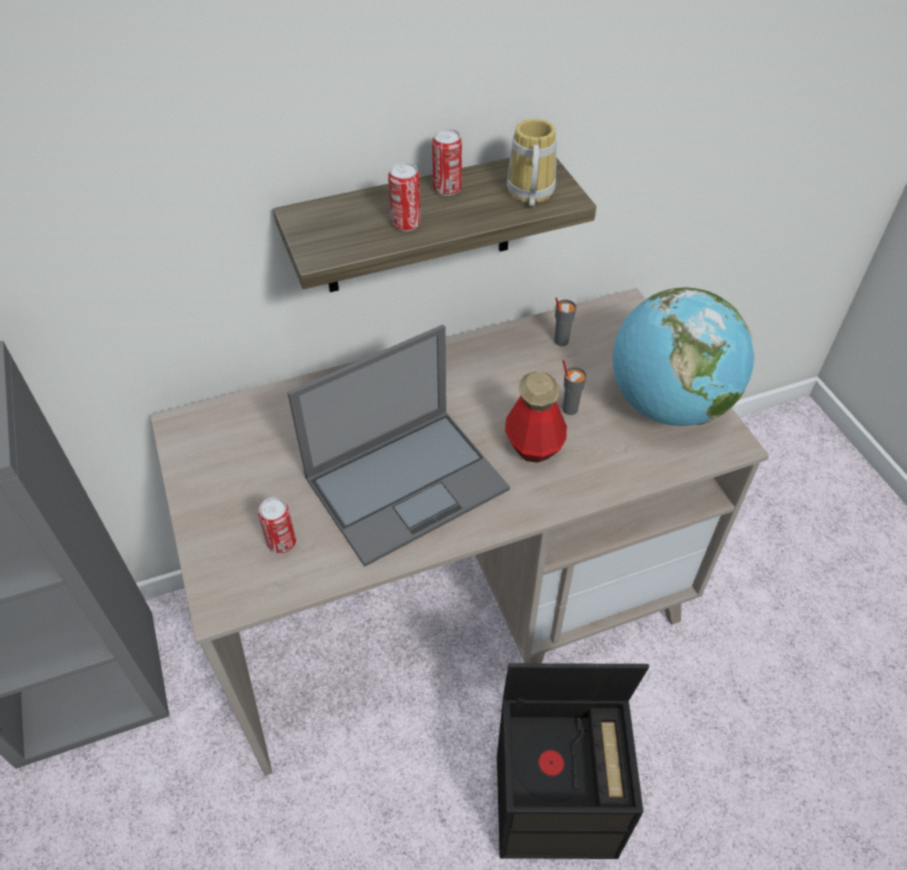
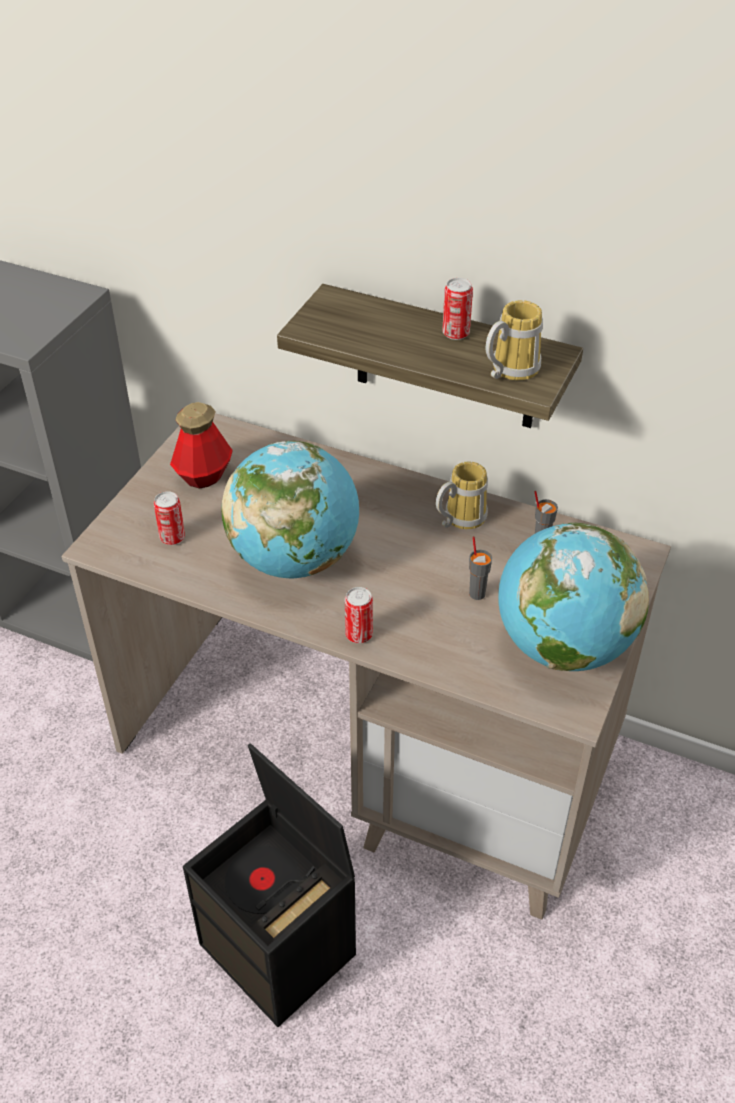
camera: 45 degrees right, 5 degrees down
laptop [287,325,510,566] -> globe [222,441,359,579]
can [388,162,421,231] -> can moved to [345,587,373,643]
bottle [505,372,567,463] -> bottle moved to [170,402,233,489]
none -> mug [436,462,488,529]

